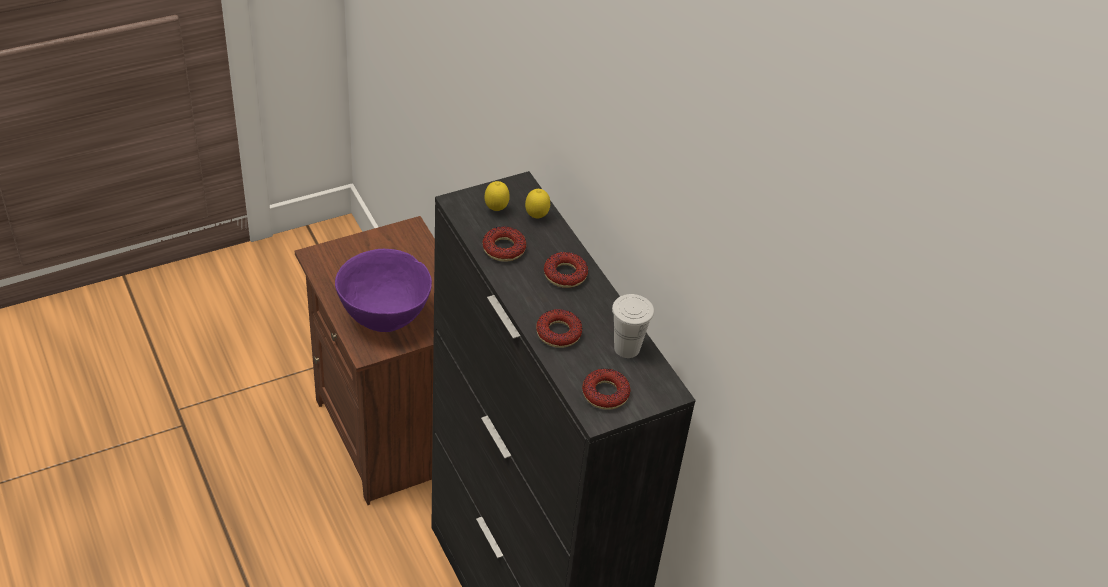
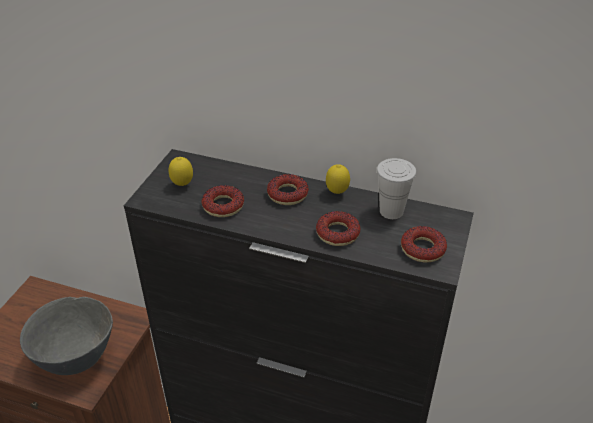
camera: 40 degrees left, 5 degrees down
purple bowl [335,249,432,332] -> grey bowl [20,297,113,375]
lemon [525,189,550,218] -> lemon moved to [326,164,350,194]

